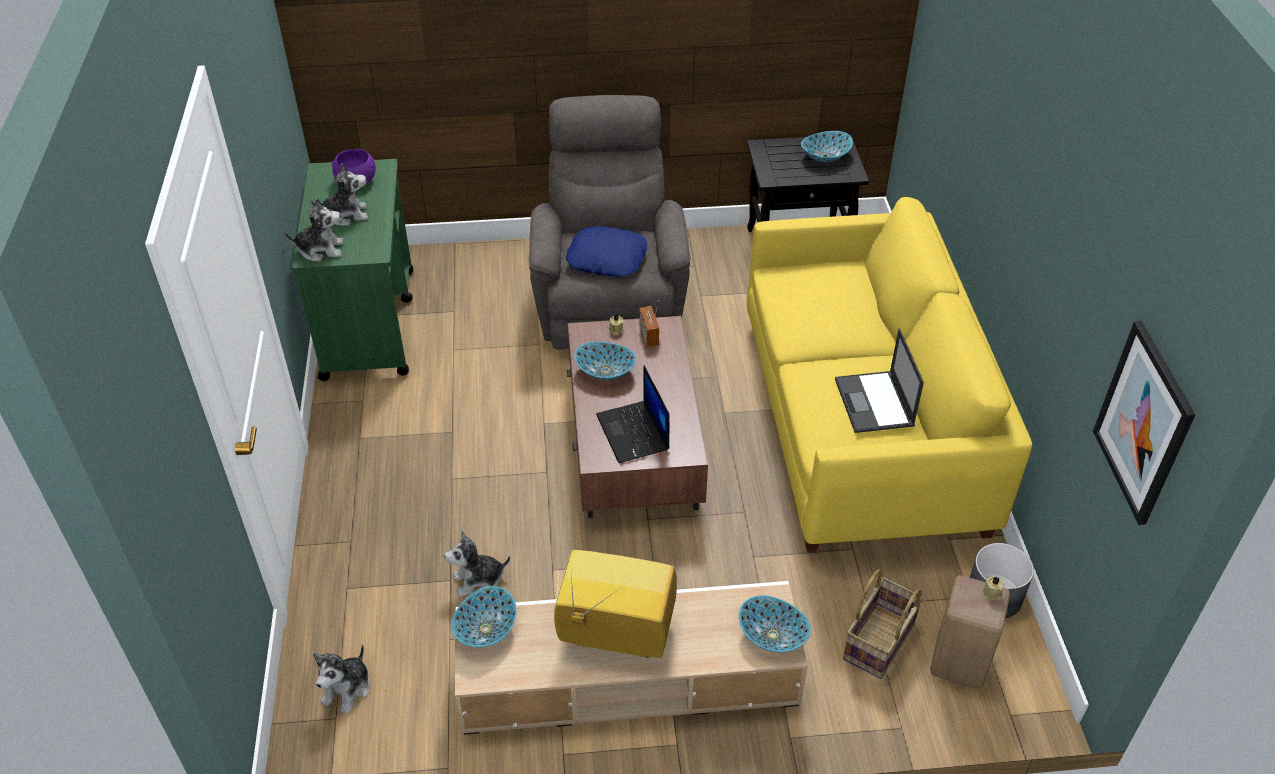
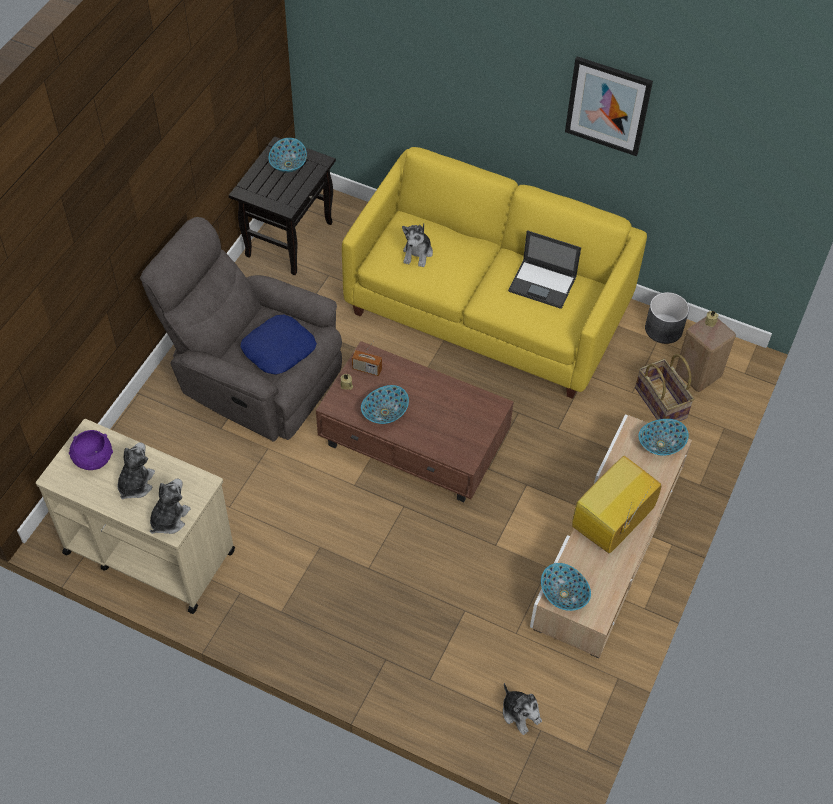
camera: 60 degrees left, 10 degrees up
green cart [292,159,413,381] -> beige cart [36,419,235,614]
plush toy [444,531,510,597] -> plush toy moved to [402,223,433,267]
laptop [596,365,670,463] -> none
picture [1093,321,1195,525] -> picture moved to [565,56,653,156]

